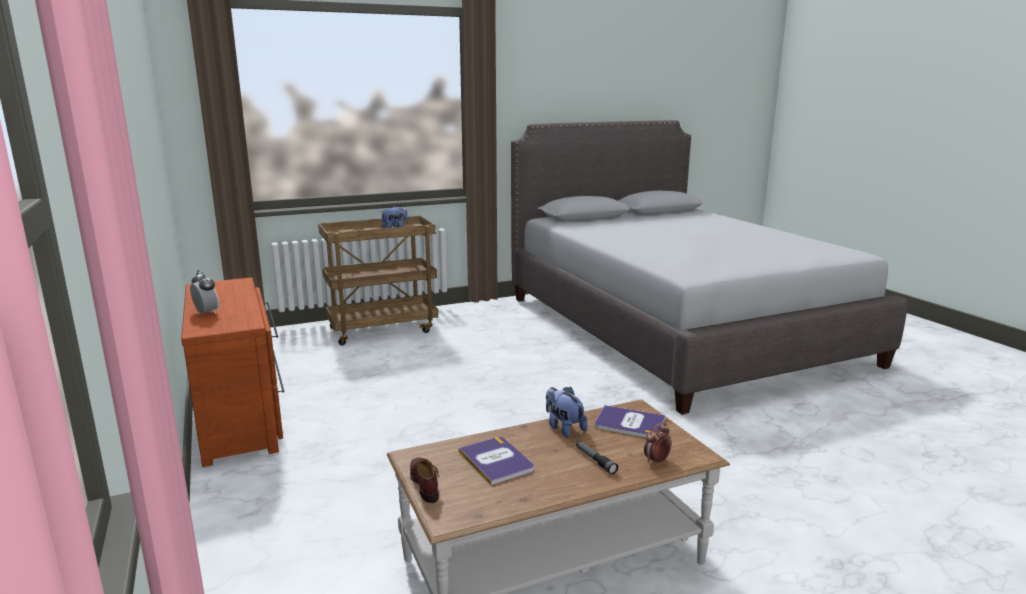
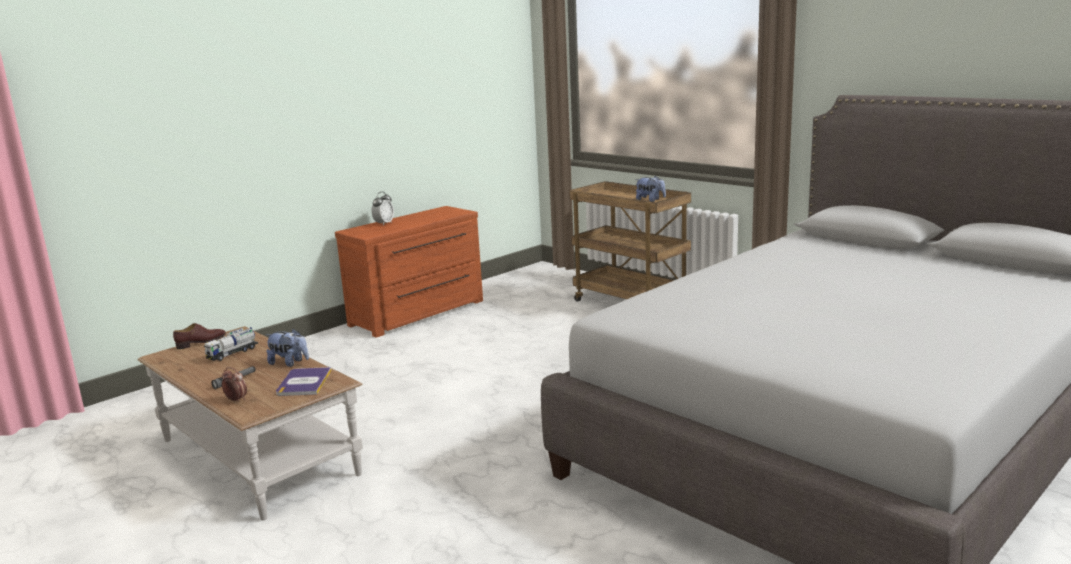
camera: 70 degrees right, 0 degrees up
book [459,437,534,485] -> toy truck [204,327,258,361]
plush toy [546,387,588,438] -> plush toy turned 75 degrees clockwise [266,328,309,367]

